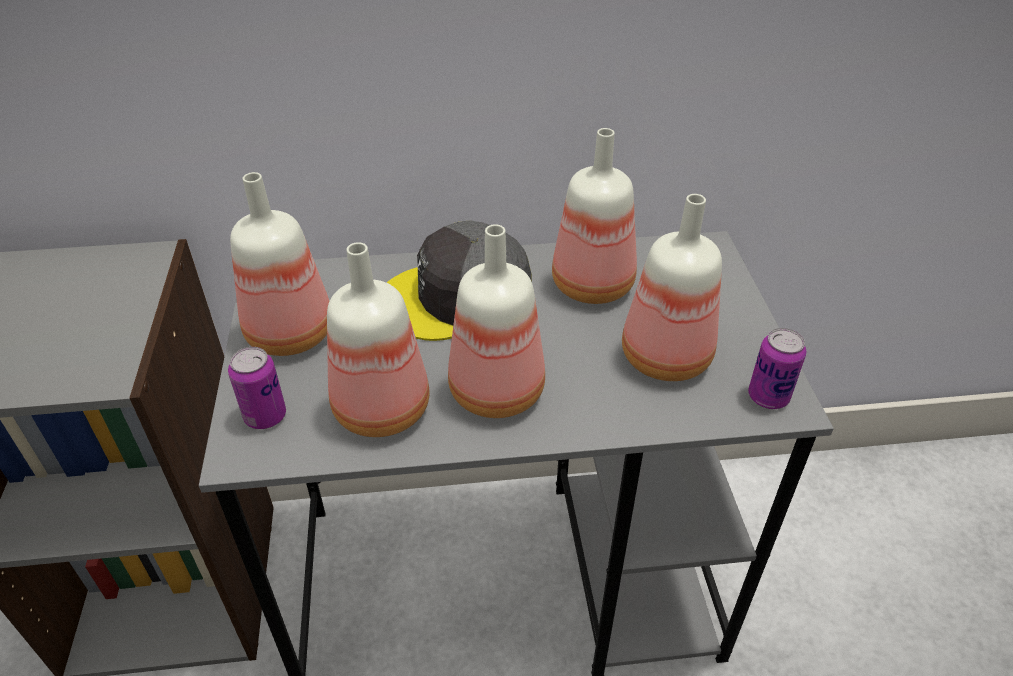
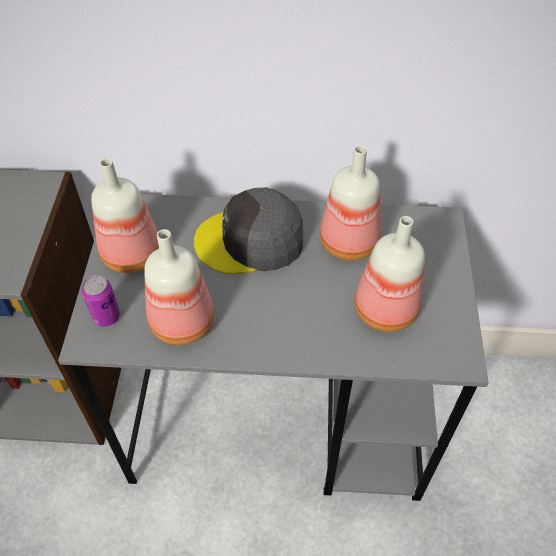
camera: 10 degrees right, 10 degrees up
bottle [448,224,545,418] -> none
can [748,328,806,409] -> none

